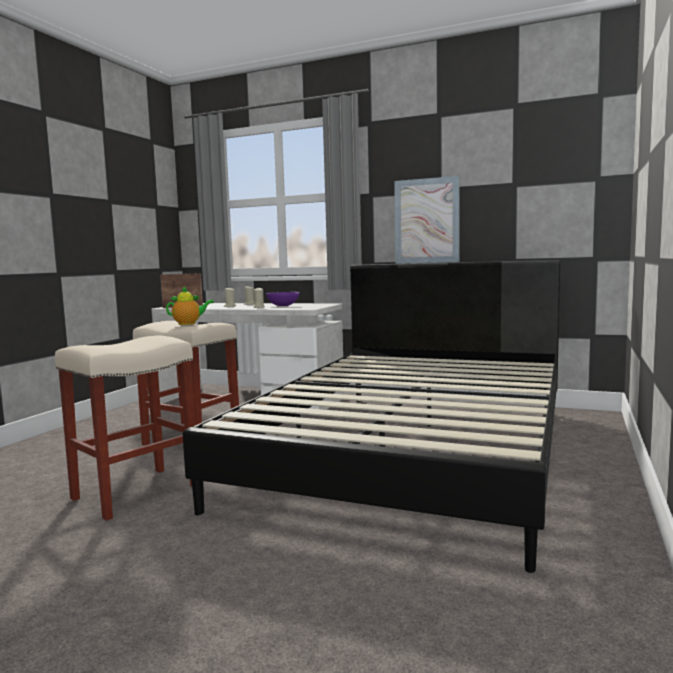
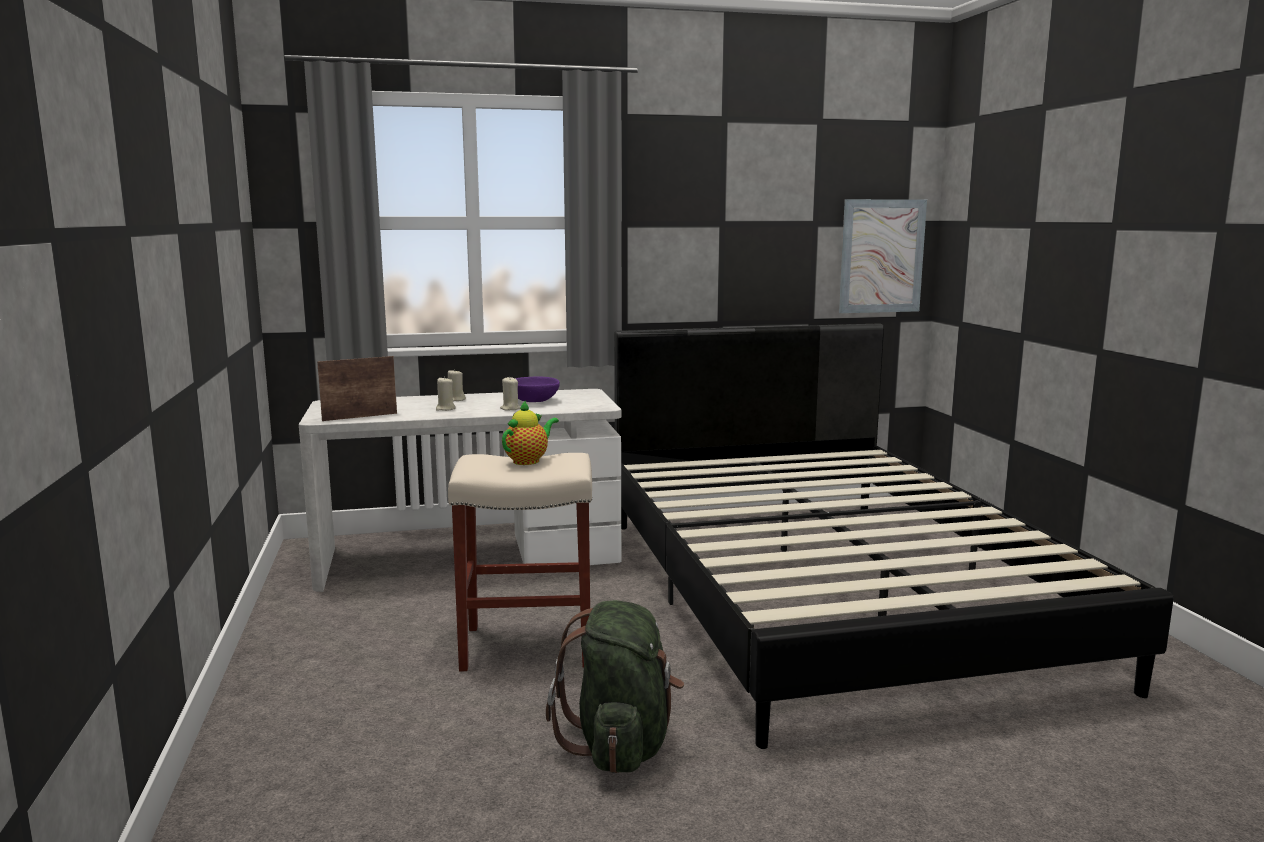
camera: 35 degrees left, 5 degrees up
beige stool [55,335,195,521] -> green backpack [546,600,684,773]
picture [394,176,460,264] -> picture moved to [839,199,927,313]

